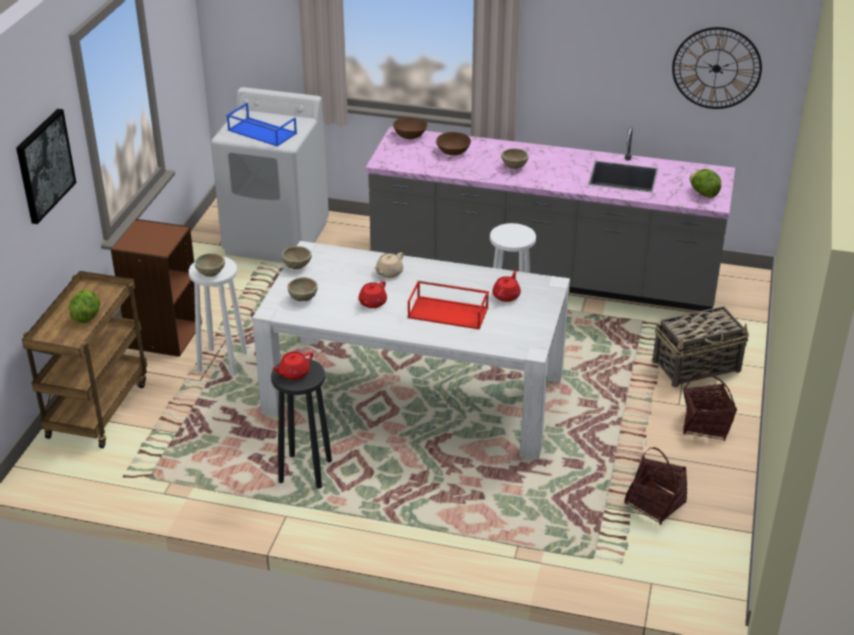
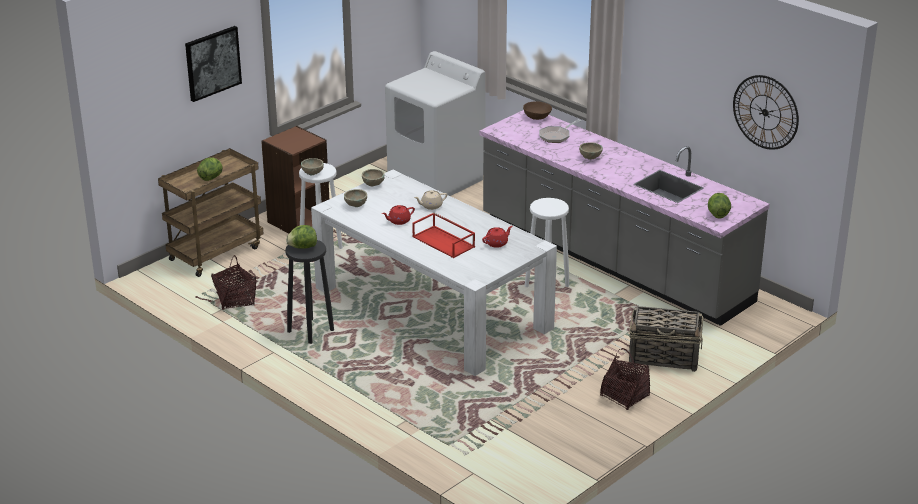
camera: 30 degrees right, 5 degrees down
blue tray [226,103,297,146] -> none
red teapot [272,352,313,380] -> lettuce [286,225,317,249]
brown bowl [436,132,471,155] -> frying pan [539,119,581,143]
basket [624,447,687,525] -> basket moved to [211,255,256,310]

